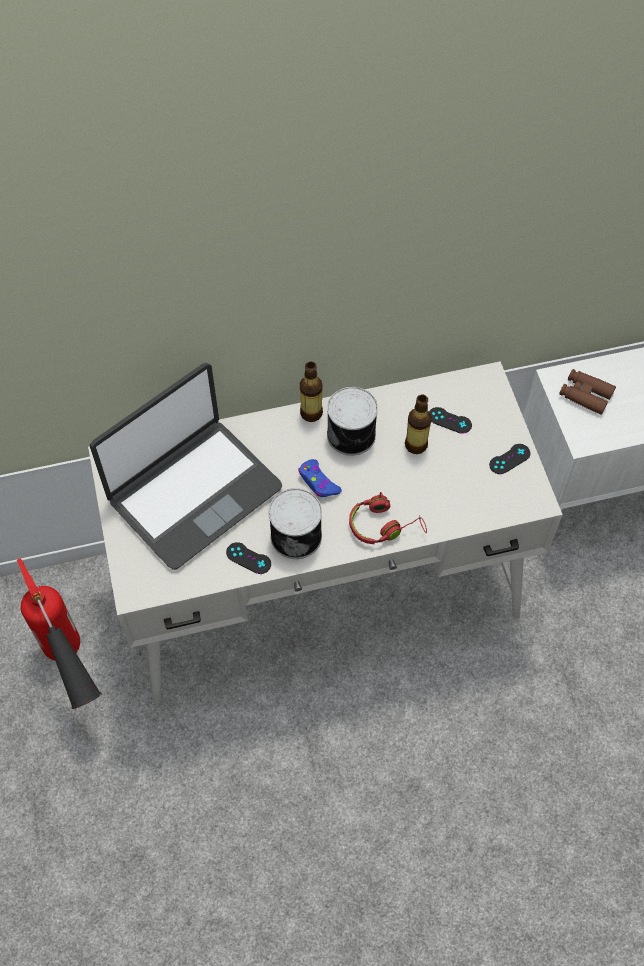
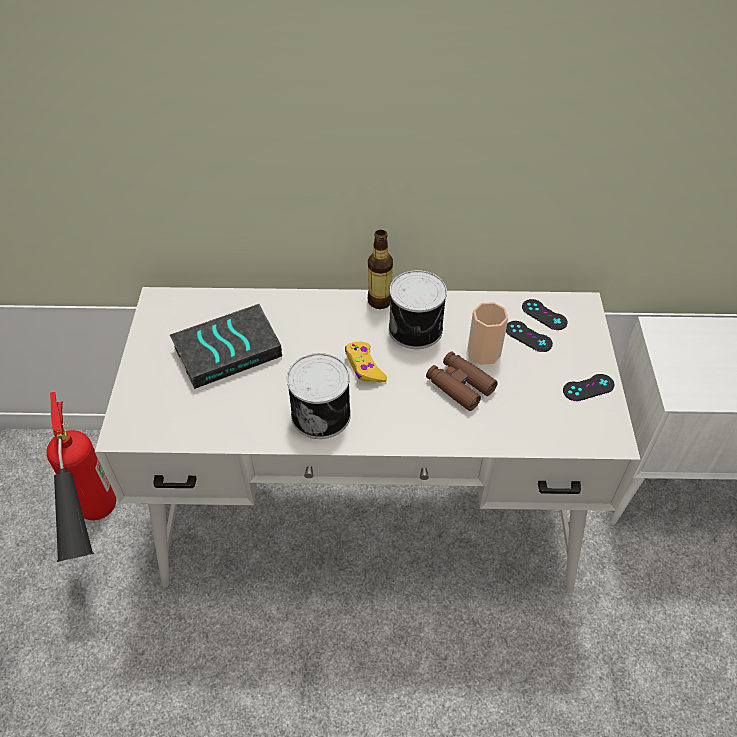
camera: 15 degrees right, 10 degrees down
laptop [90,363,282,570] -> book [170,304,282,389]
black game controller [226,542,271,574] -> black game controller moved to [522,299,567,330]
blue game controller [298,459,342,497] -> yellow game controller [345,342,387,383]
red headphones [349,492,427,544] -> none
bottle [405,395,432,454] -> cup [468,302,508,365]
brown binoculars [559,369,616,415] -> brown binoculars moved to [426,351,498,411]

